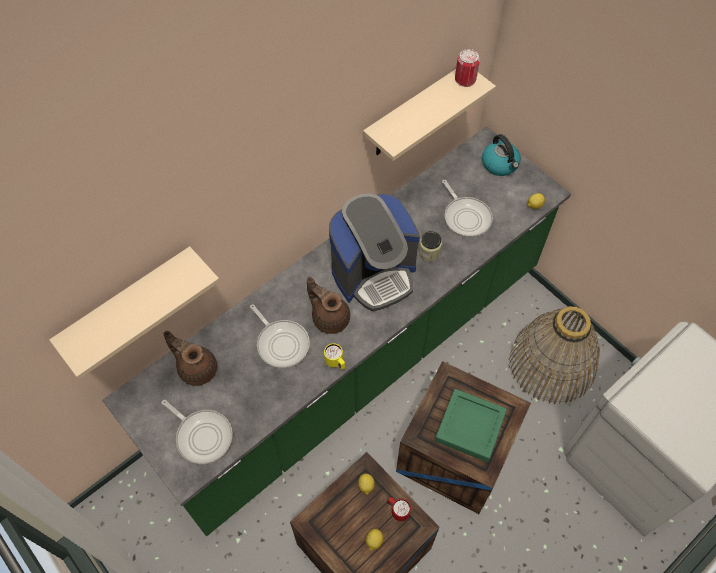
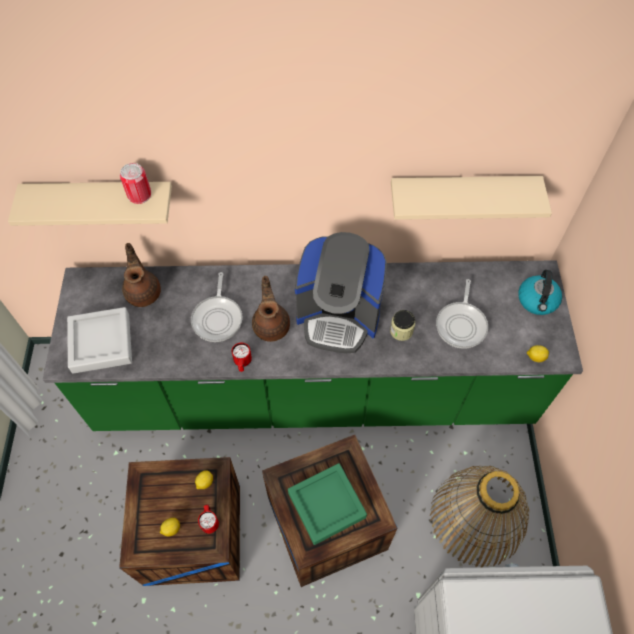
camera: 40 degrees right, 0 degrees up
frying pan [162,400,233,464] -> grey tray [67,307,132,374]
yellow mug [324,343,345,370] -> red mug [232,342,252,372]
can [455,49,480,87] -> can moved to [120,163,151,204]

